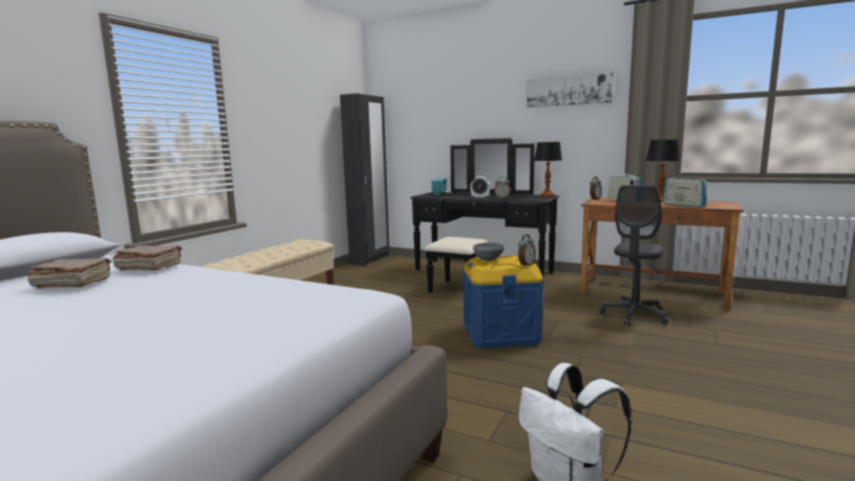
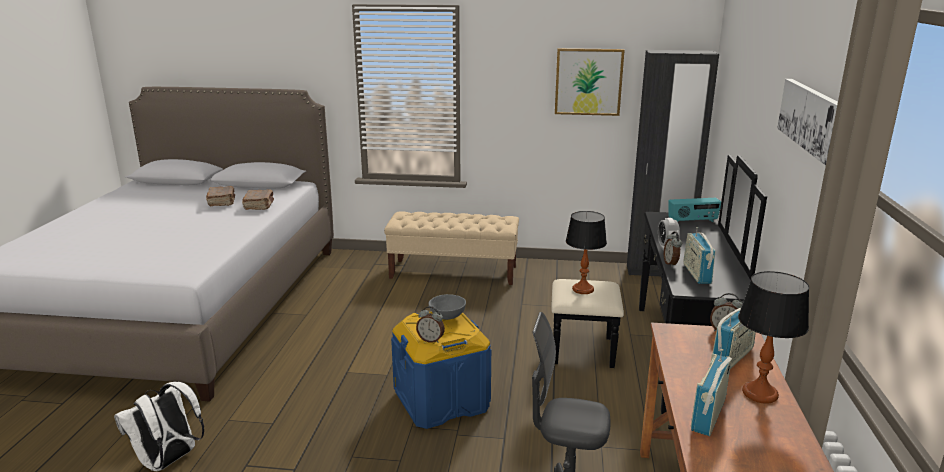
camera: 70 degrees right, 10 degrees up
table lamp [534,142,562,197] -> table lamp moved to [566,211,607,294]
none -> picture [555,48,625,116]
none -> radio [683,227,715,284]

